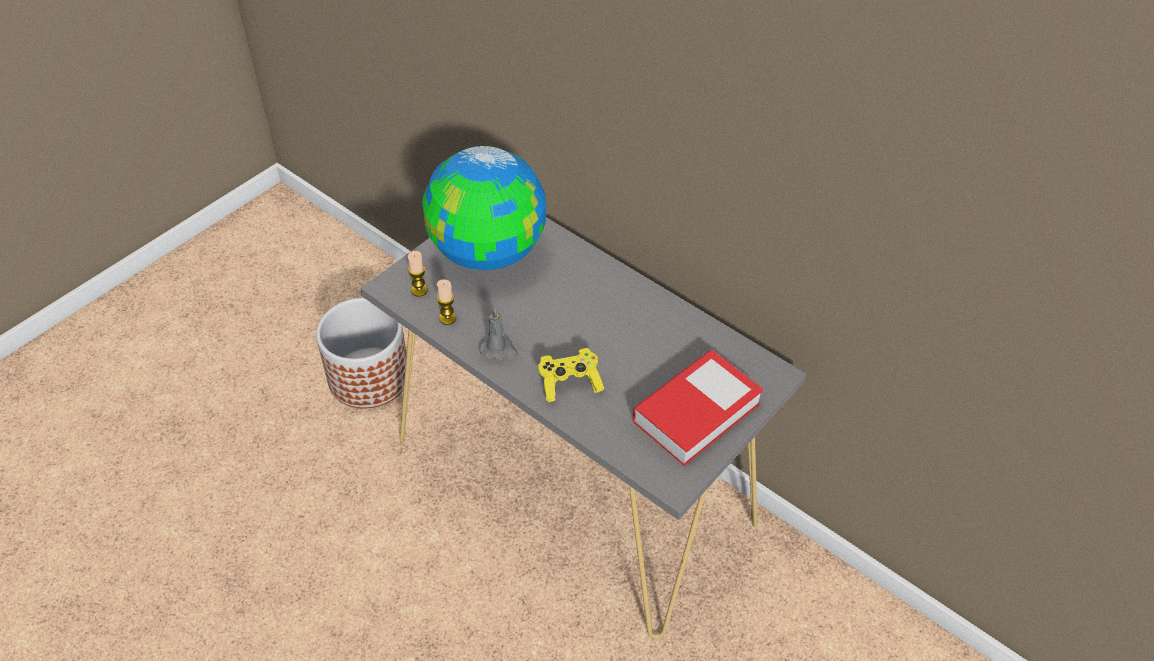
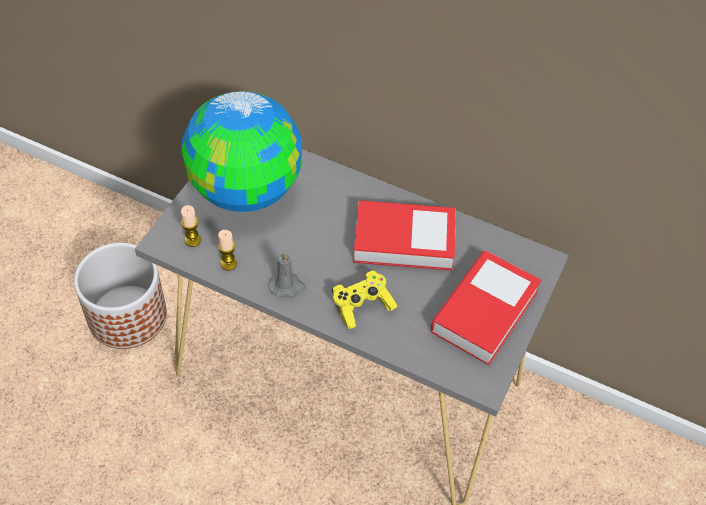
camera: 15 degrees left, 5 degrees up
none -> book [353,200,456,271]

